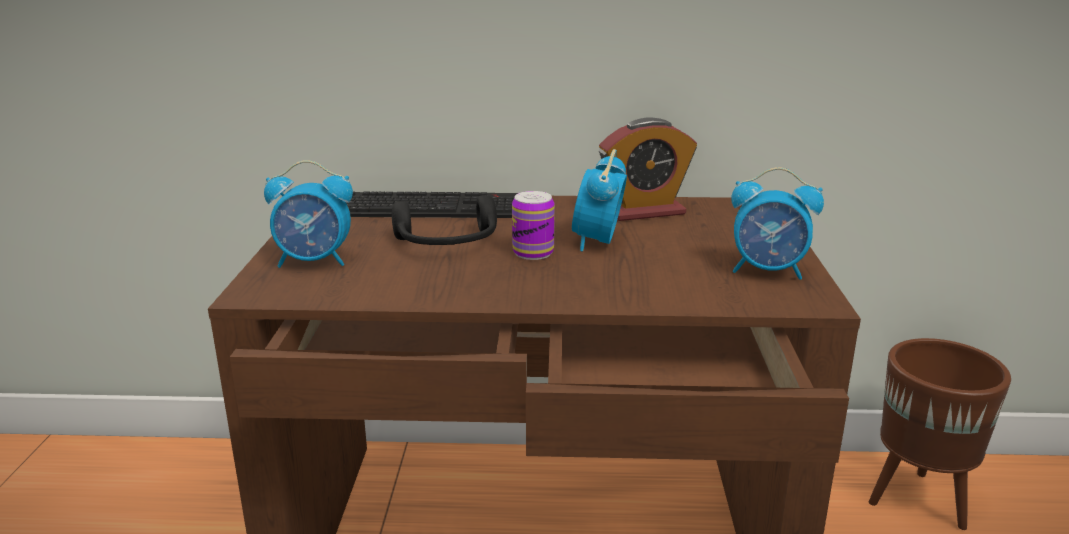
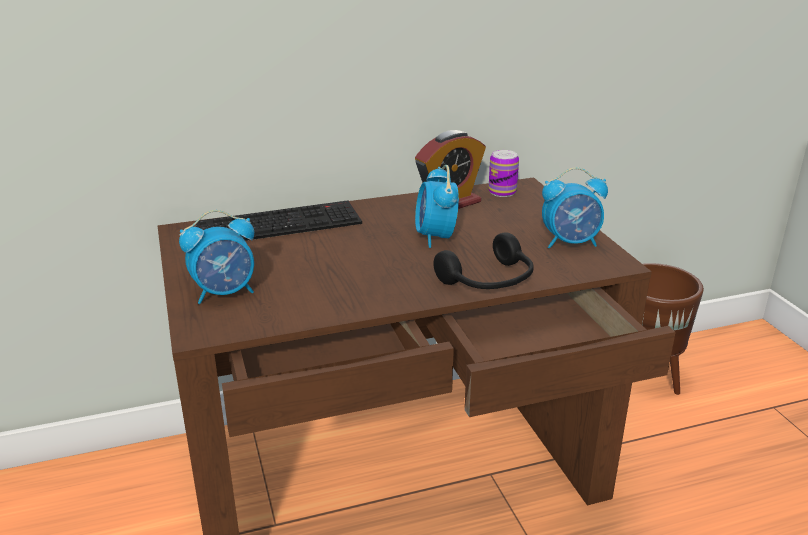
camera: 20 degrees left, 5 degrees up
black headphones [392,195,497,245] -> black headphones moved to [433,232,534,289]
can [512,191,555,260] -> can moved to [488,150,519,197]

